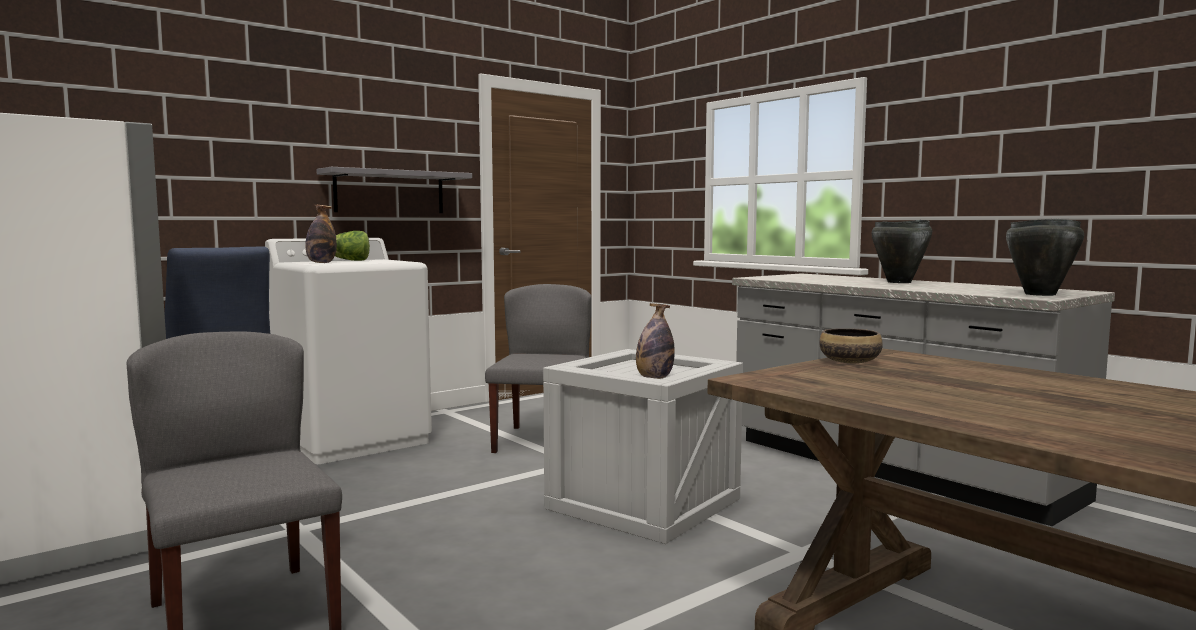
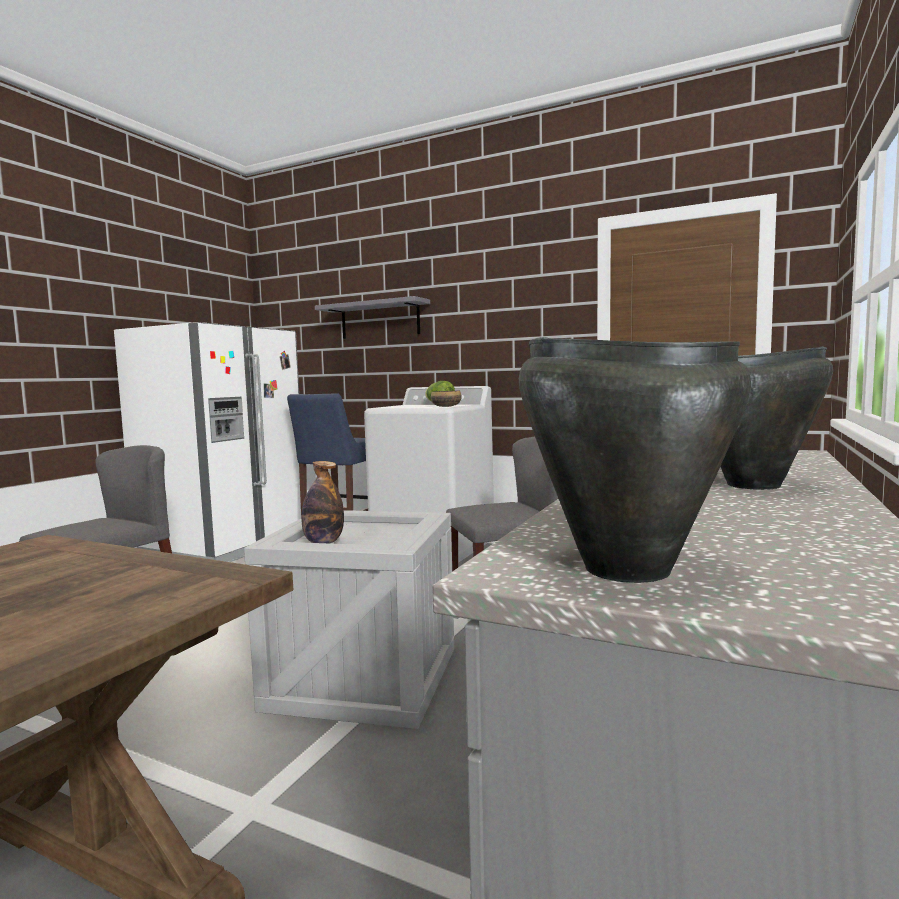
camera: 65 degrees right, 0 degrees up
bottle [305,204,337,263] -> none
grey shelf [316,167,472,213] -> grey shelf moved to [315,296,430,339]
bowl [819,328,883,363] -> bowl moved to [431,391,462,407]

